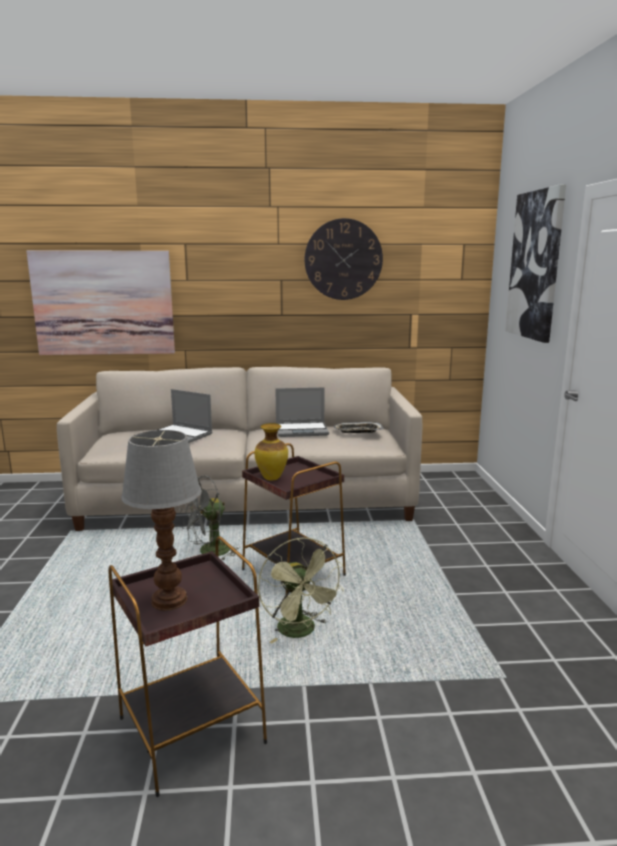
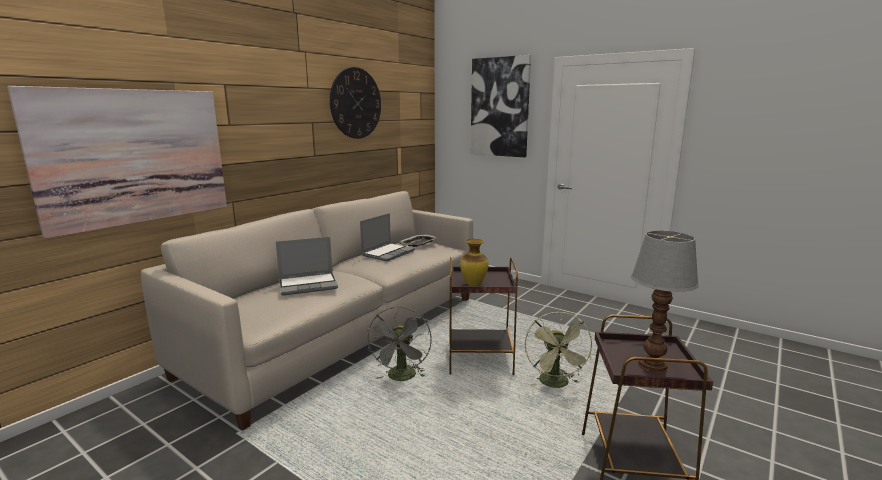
camera: 50 degrees left, 0 degrees up
green fan [258,538,344,644] -> green fan turned 75 degrees clockwise [525,311,594,388]

